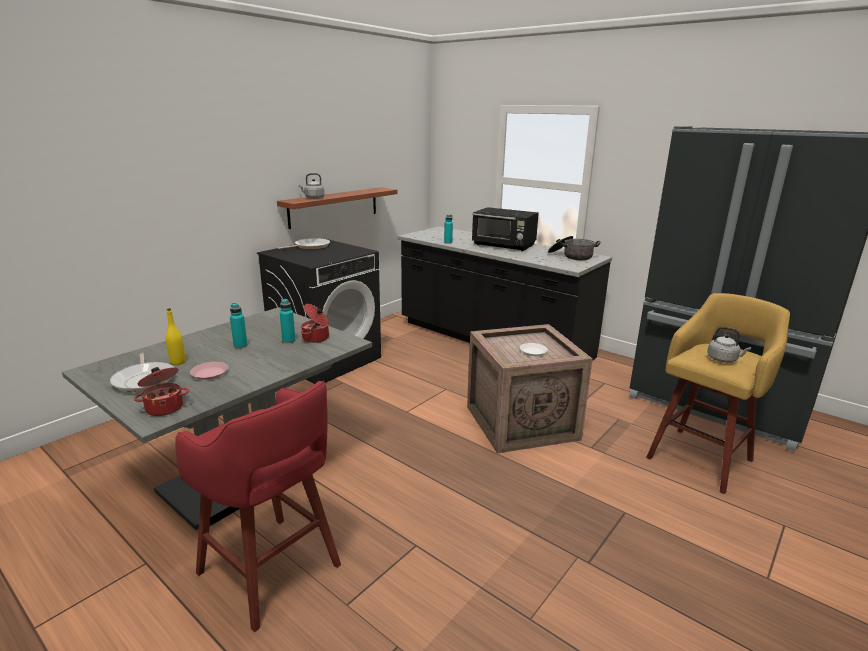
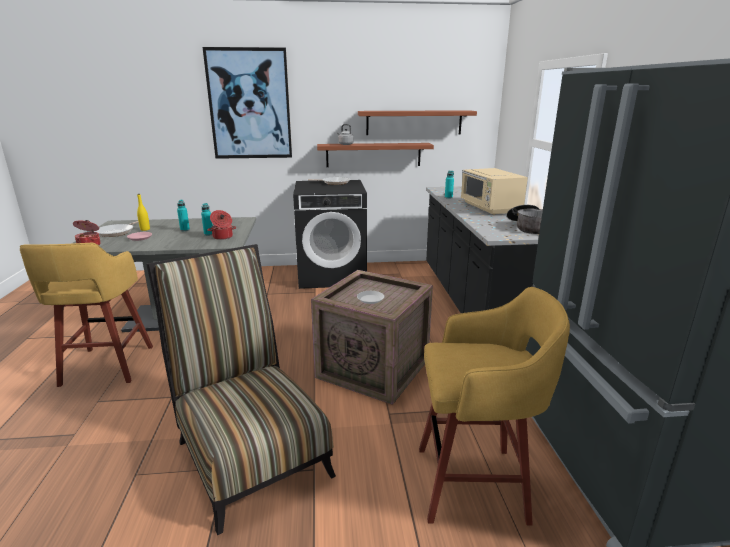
camera: 45 degrees right, 0 degrees up
red stool [175,381,341,632] -> yellow stool [20,243,153,387]
black microwave [472,207,539,251] -> beige microwave [461,168,528,215]
grey kettle [707,326,751,363] -> none
none -> chair [146,244,336,535]
none -> picture [202,47,292,159]
none -> shelf [358,110,477,135]

